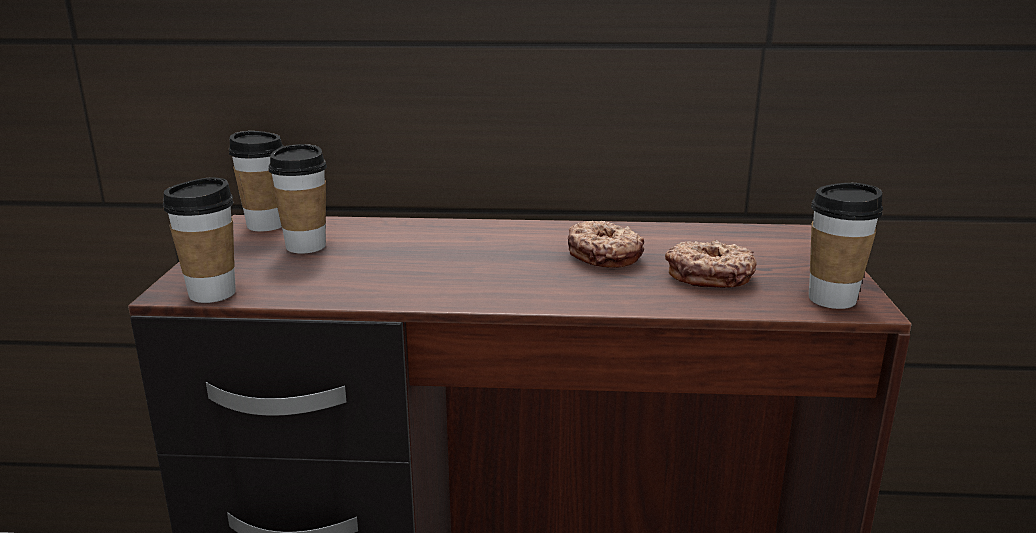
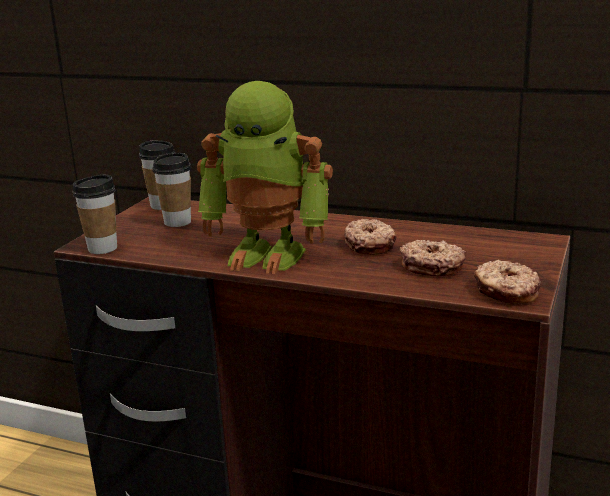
camera: 20 degrees right, 0 degrees up
cup [809,183,883,309] -> donut [474,260,540,304]
none -> toy robot [197,81,333,274]

